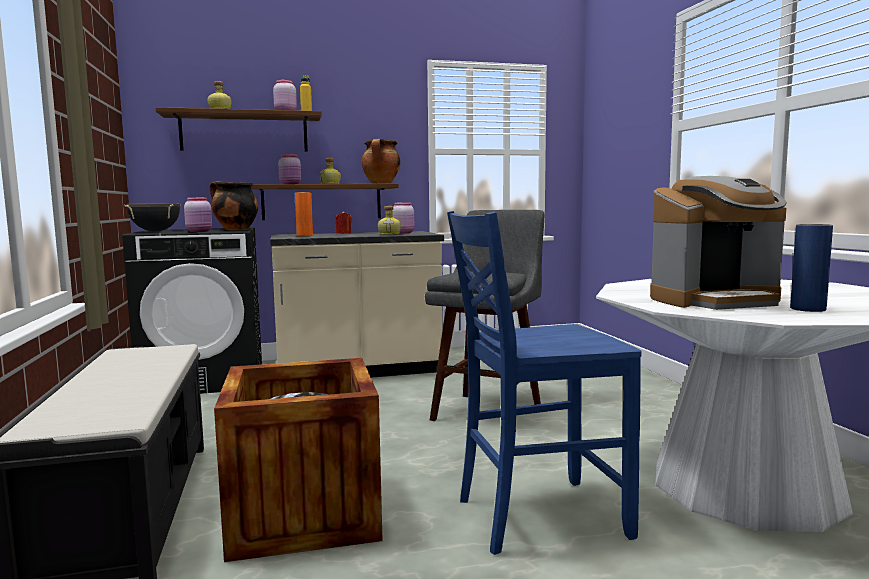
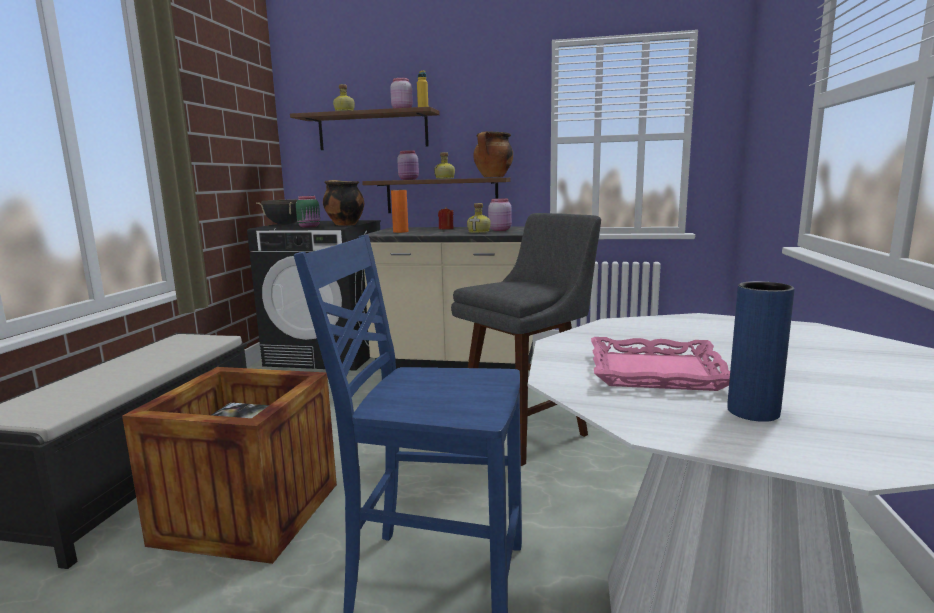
camera: 25 degrees right, 5 degrees up
pink jar [184,197,212,232] -> green jar [296,196,320,227]
coffee machine [650,176,787,310] -> pink tray [591,337,730,391]

